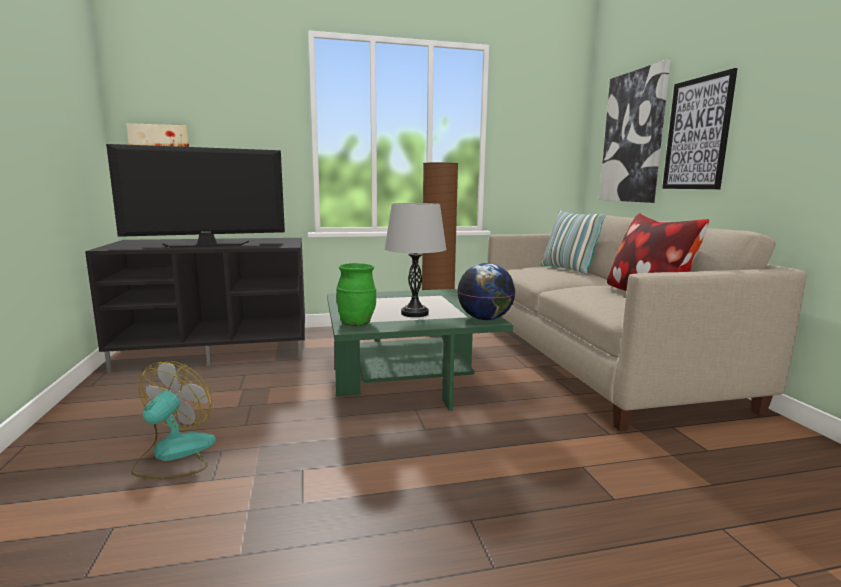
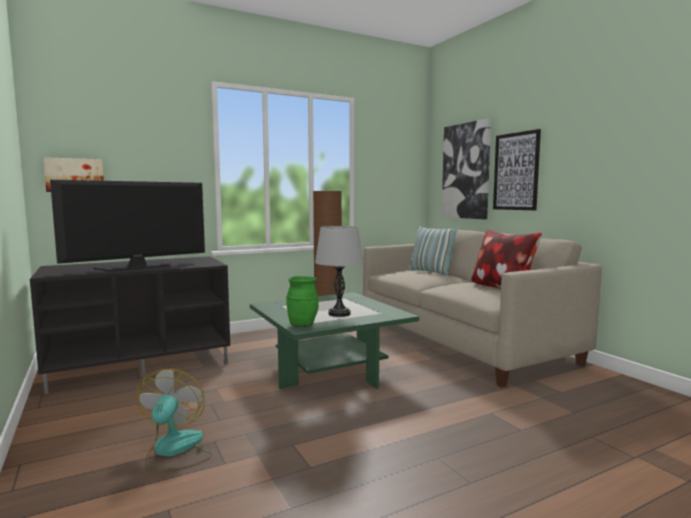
camera: 15 degrees left, 5 degrees down
globe [458,263,516,320] -> none

